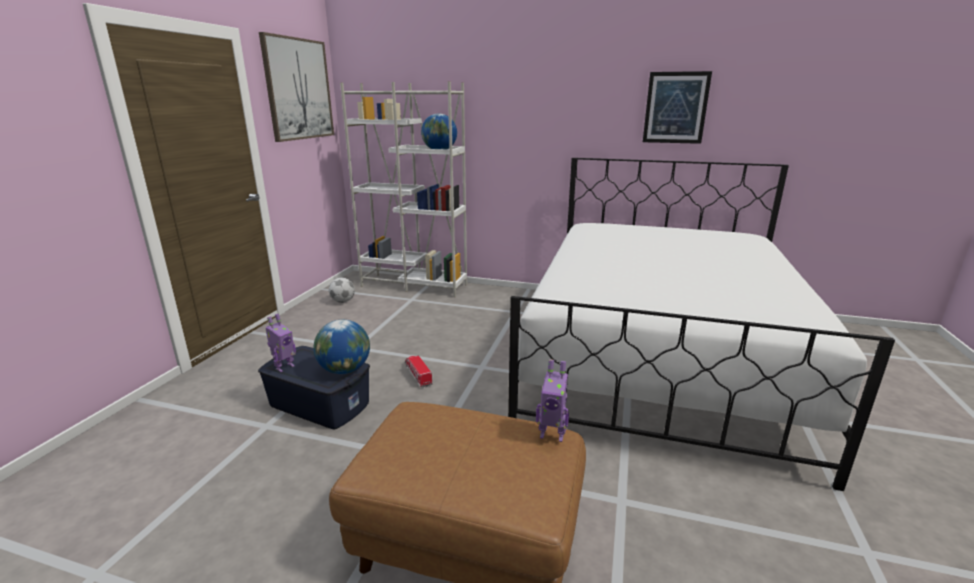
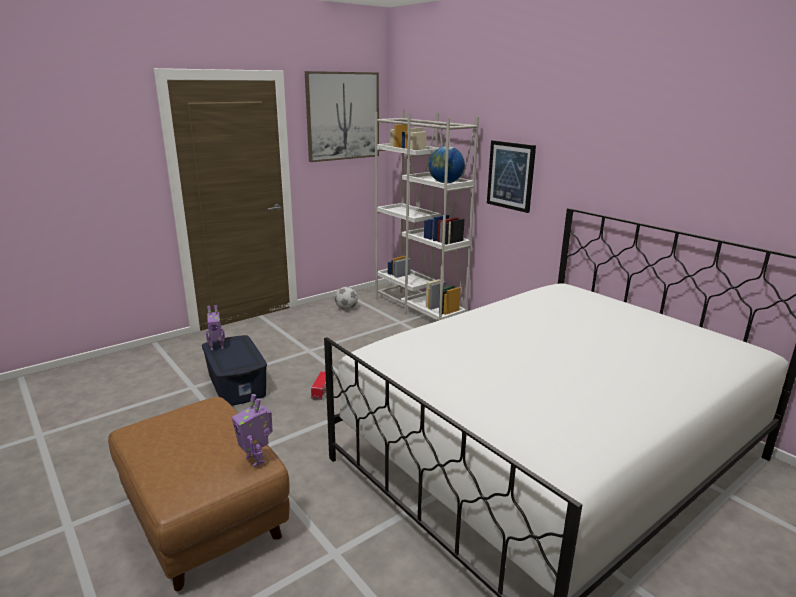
camera: 35 degrees right, 0 degrees up
globe [314,320,370,374] -> none
picture [643,71,712,144] -> picture moved to [487,140,536,213]

